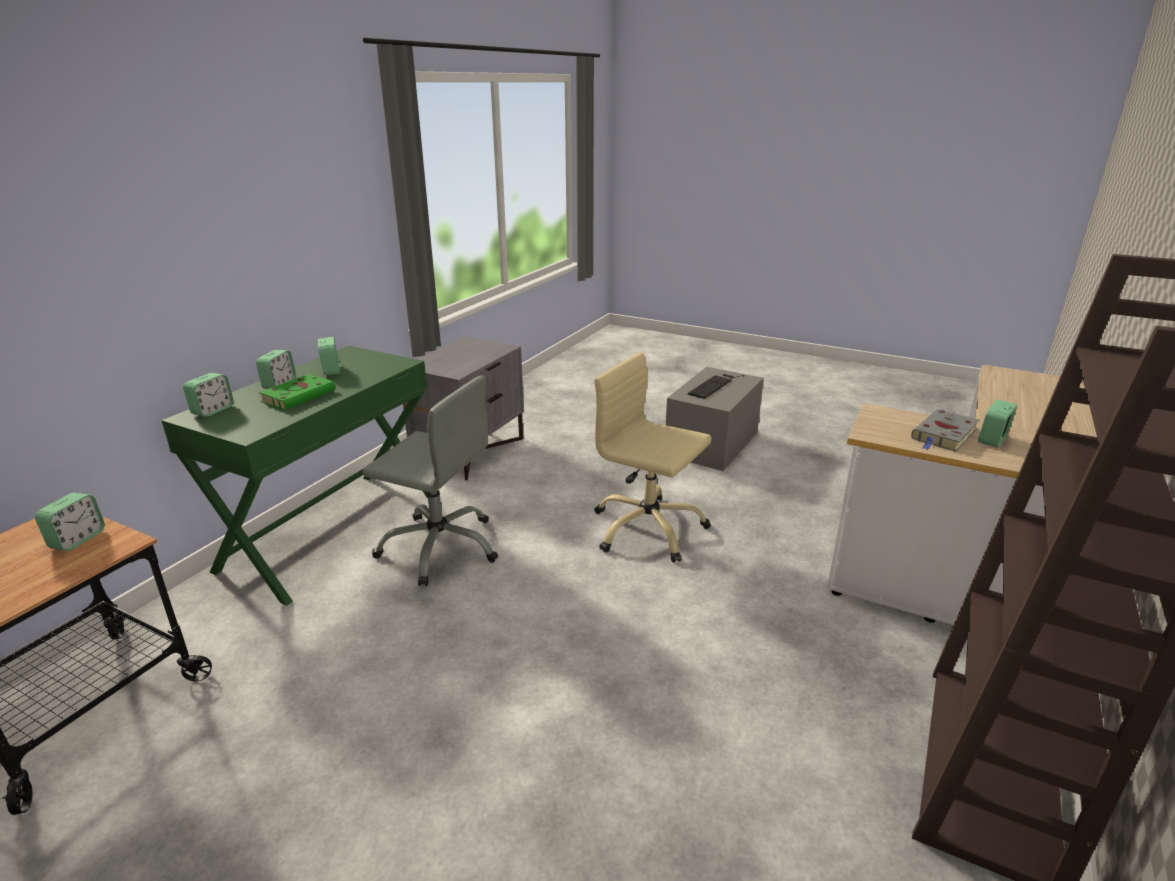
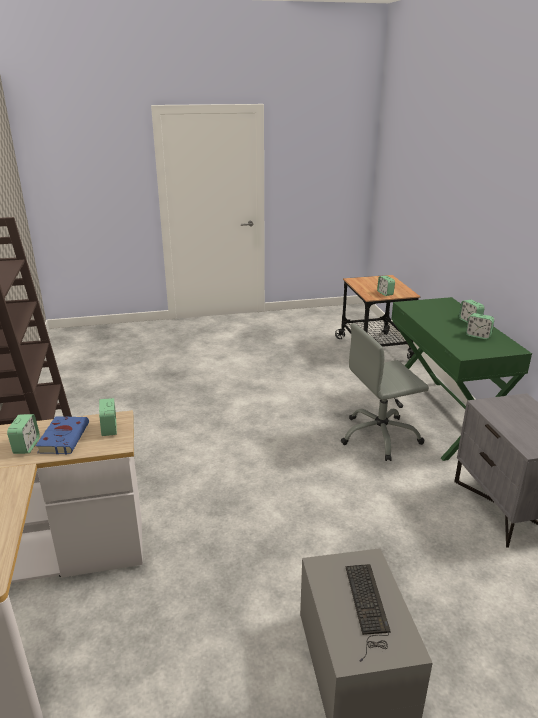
camera: 140 degrees right, 0 degrees up
alarm clock [183,373,234,417] -> alarm clock moved to [99,398,117,436]
green book [259,374,336,410] -> none
beige office chair [594,352,712,563] -> none
grey book [911,409,979,451] -> blue book [36,417,89,454]

